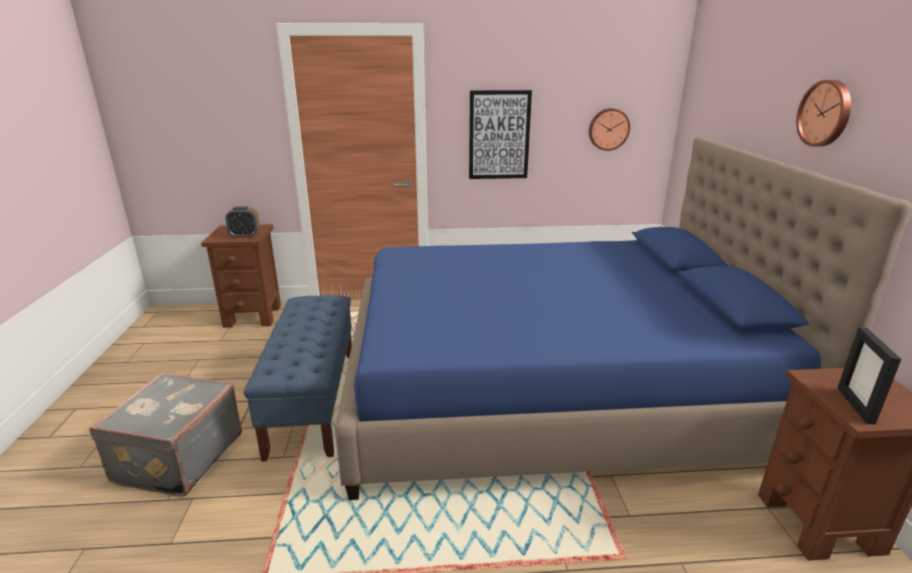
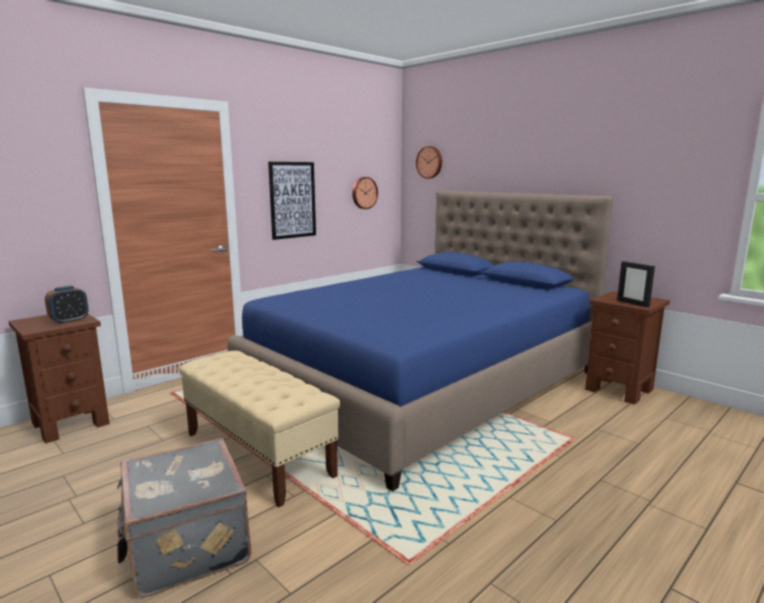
camera: 40 degrees left, 10 degrees down
blue bench [244,295,352,462] -> beige bench [179,351,340,507]
wall clock [796,80,851,147] -> wall clock moved to [416,146,442,179]

